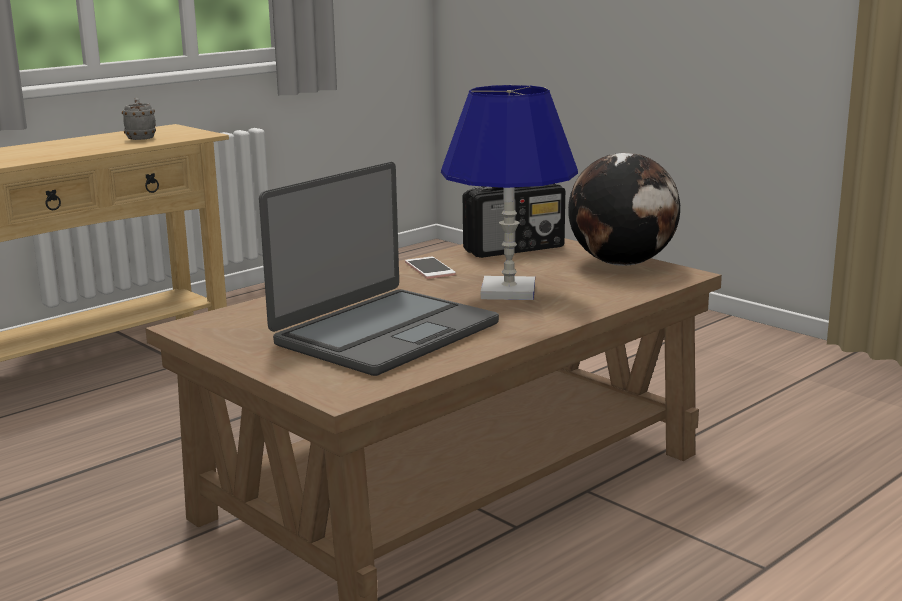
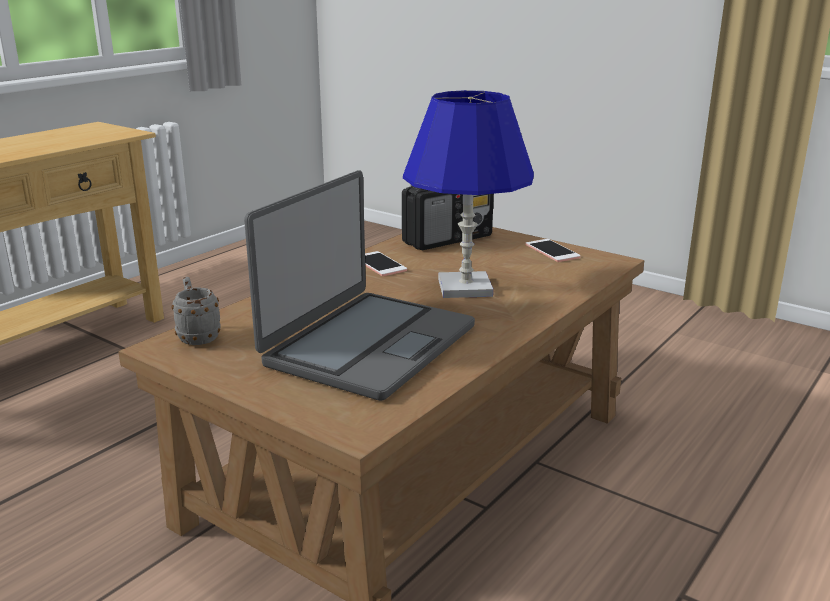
camera: 10 degrees left, 5 degrees up
grey mug [122,98,156,140] -> grey mug moved to [171,277,221,345]
globe [568,153,680,266] -> phone [526,239,581,262]

